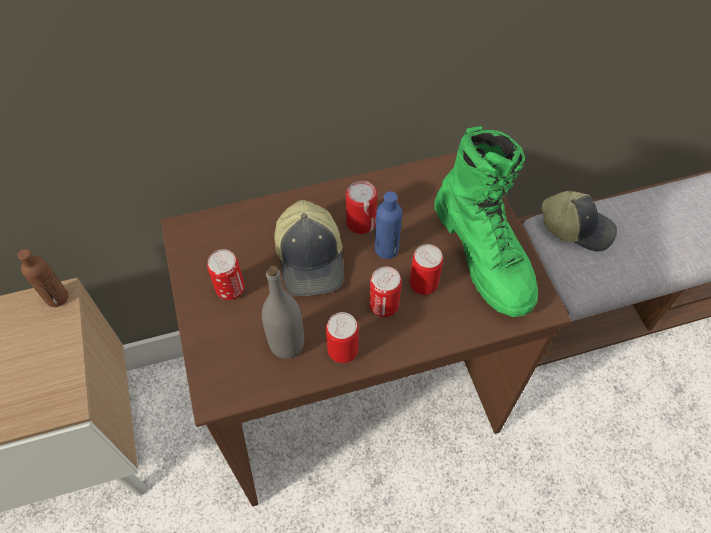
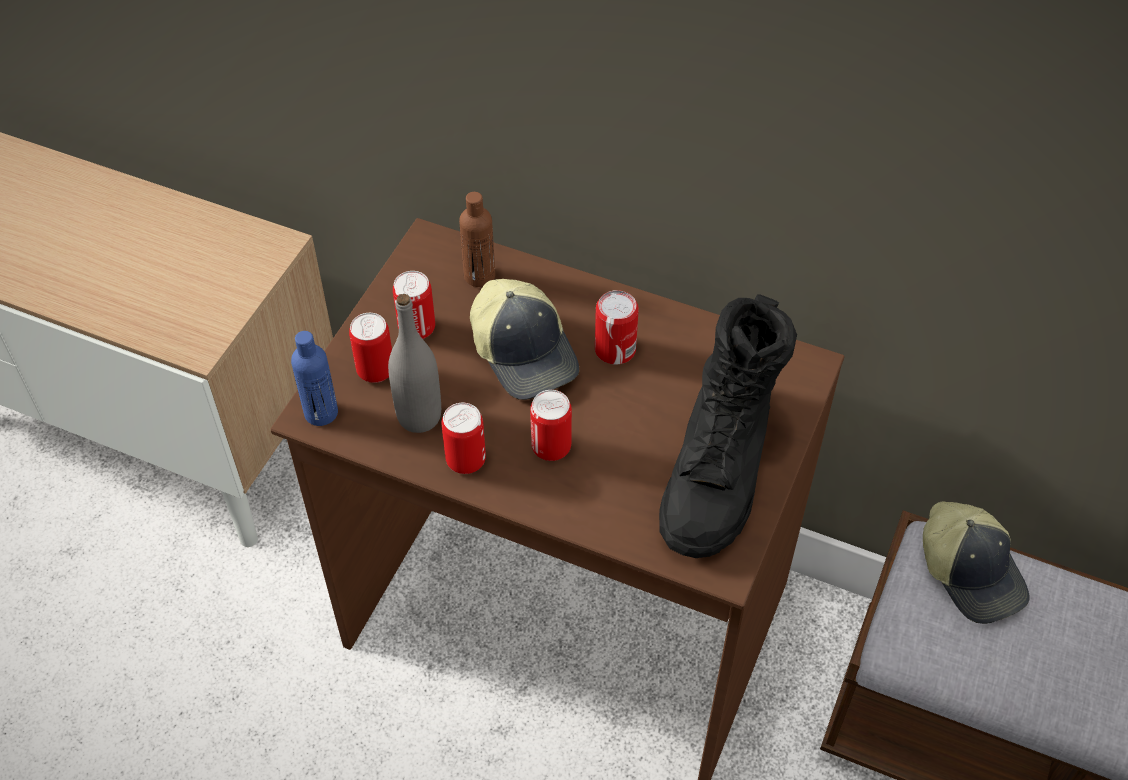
camera: 40 degrees right, 5 degrees down
brown bottle [18,249,69,307] -> brown bottle moved to [459,192,495,287]
cap [274,200,344,296] -> cap turned 60 degrees counterclockwise [470,279,579,400]
blue bottle [375,191,402,259] -> blue bottle moved to [291,331,338,426]
can [410,244,443,295] -> can moved to [349,313,392,383]
green boot [434,126,538,317] -> black boot [659,295,797,558]

